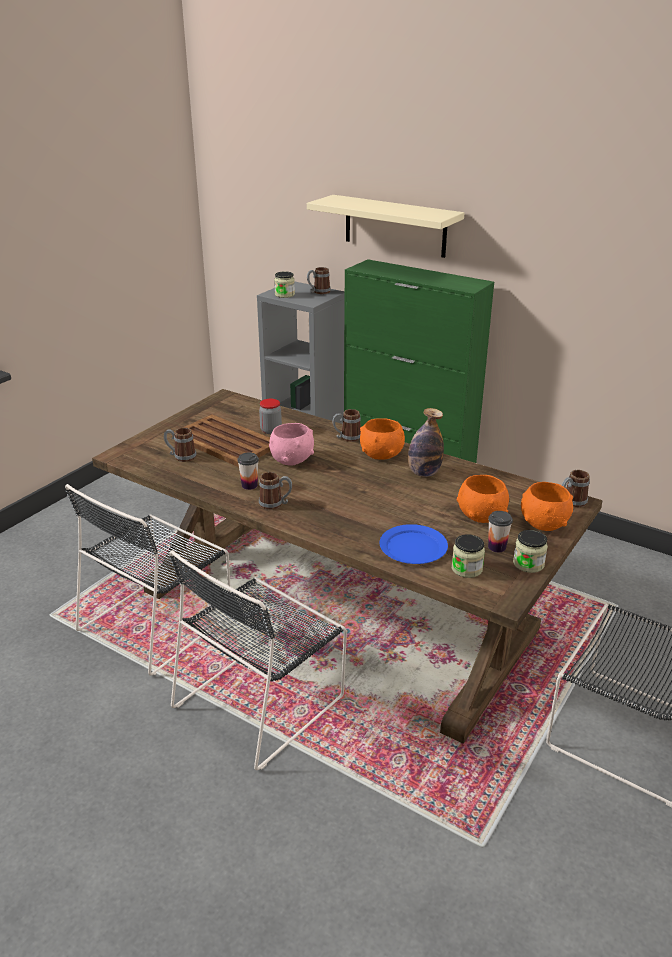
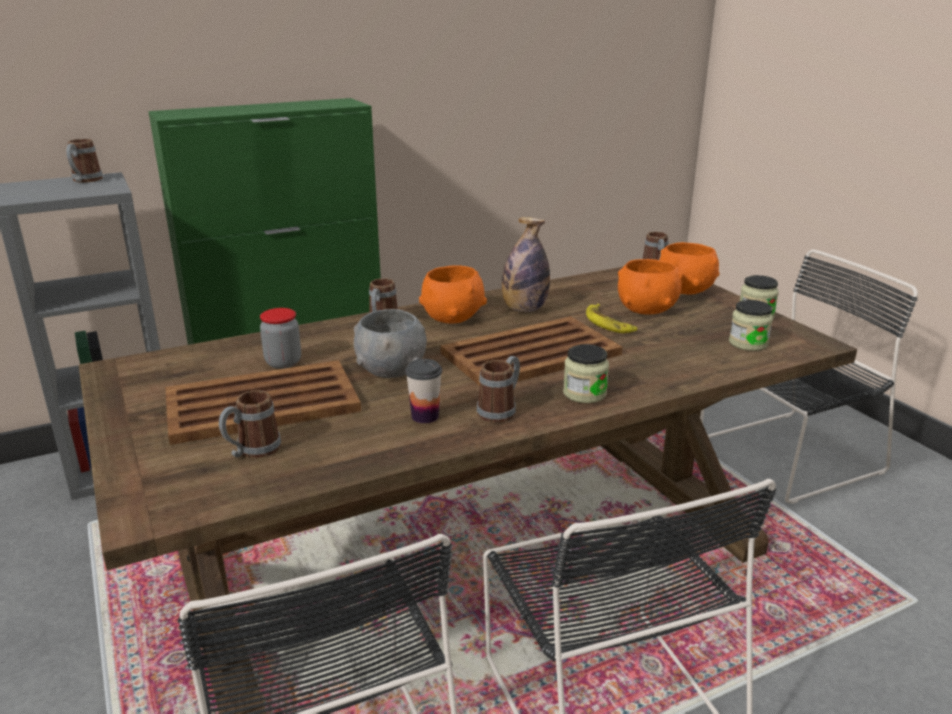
camera: 60 degrees left, 5 degrees down
pink bowl [269,423,314,465] -> grey bowl [354,309,427,378]
jar [274,271,295,298] -> jar moved to [563,344,609,403]
beige shelf [307,195,464,258] -> none
blue plate [379,524,448,564] -> none
cup [488,511,513,552] -> none
none -> brown tray [440,316,623,386]
none -> banana [586,304,637,333]

